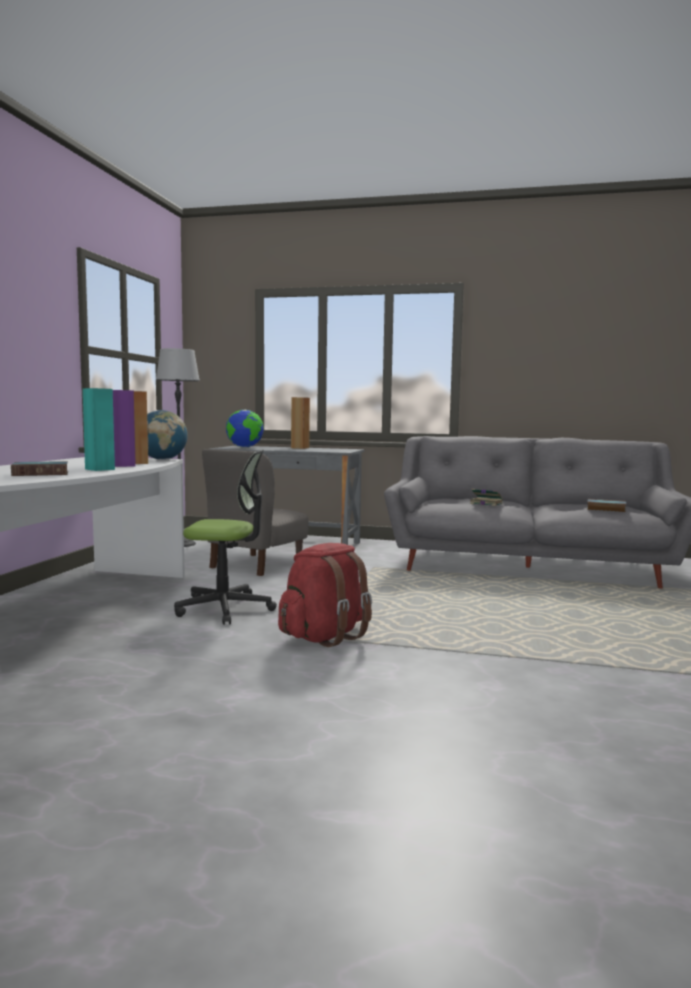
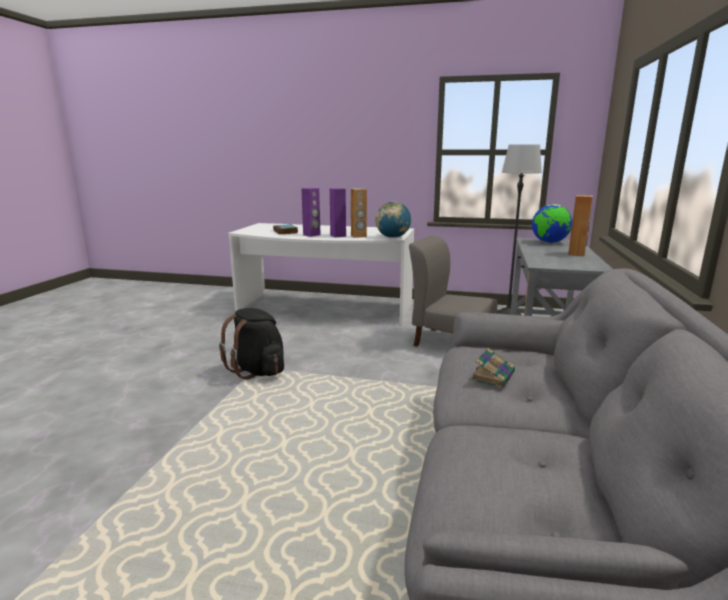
camera: 90 degrees right, 10 degrees up
turquoise speaker [83,388,115,471] -> purple speaker [301,188,321,237]
office chair [174,450,277,625] -> none
red backpack [278,543,372,647] -> black backpack [219,308,284,380]
book [587,499,626,512] -> none

